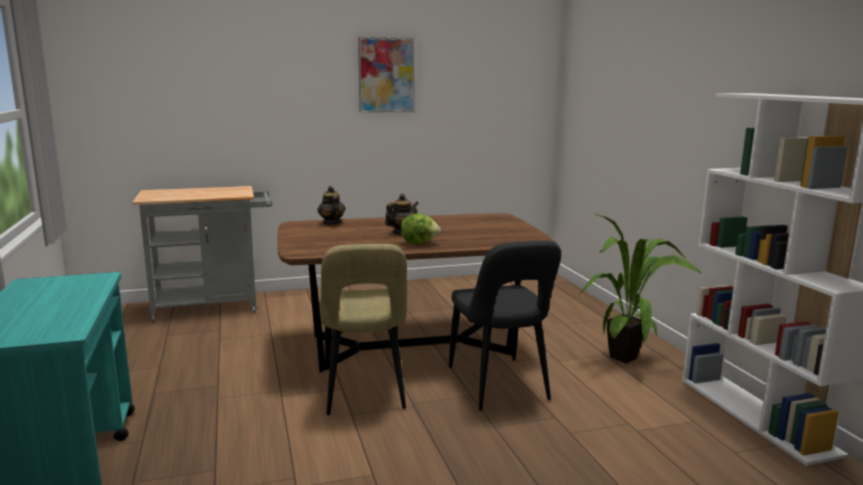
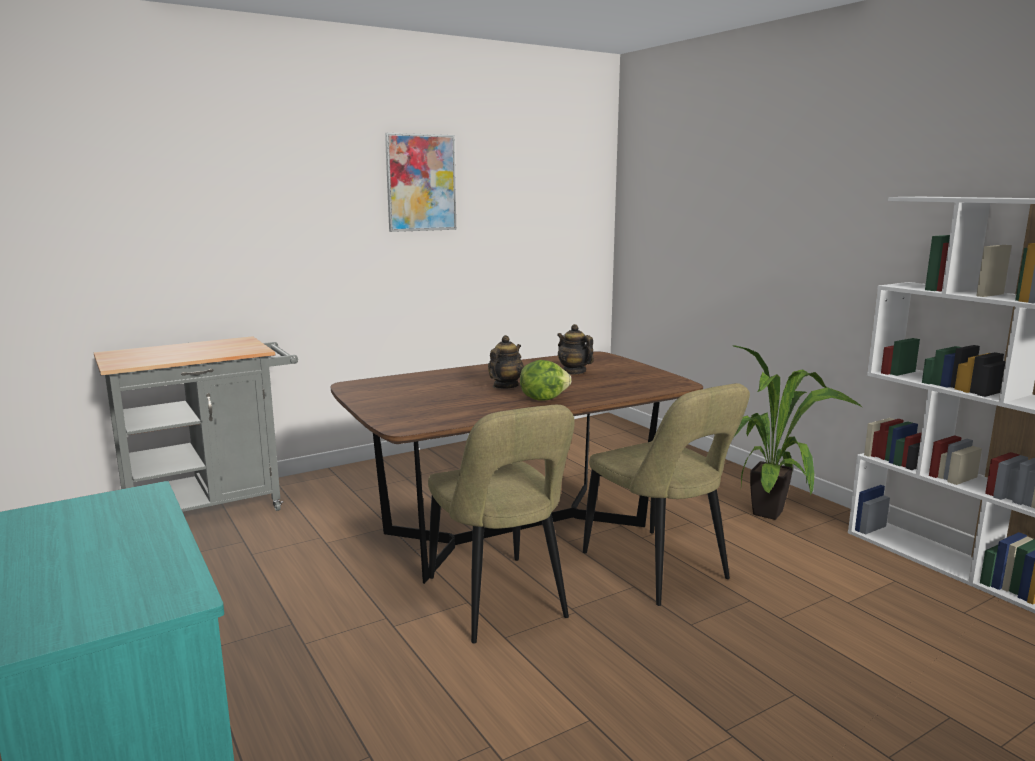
camera: 15 degrees left, 0 degrees up
teapot [317,186,345,225] -> teapot moved to [557,324,594,375]
black chair [449,240,561,411] -> beige chair [583,383,750,606]

